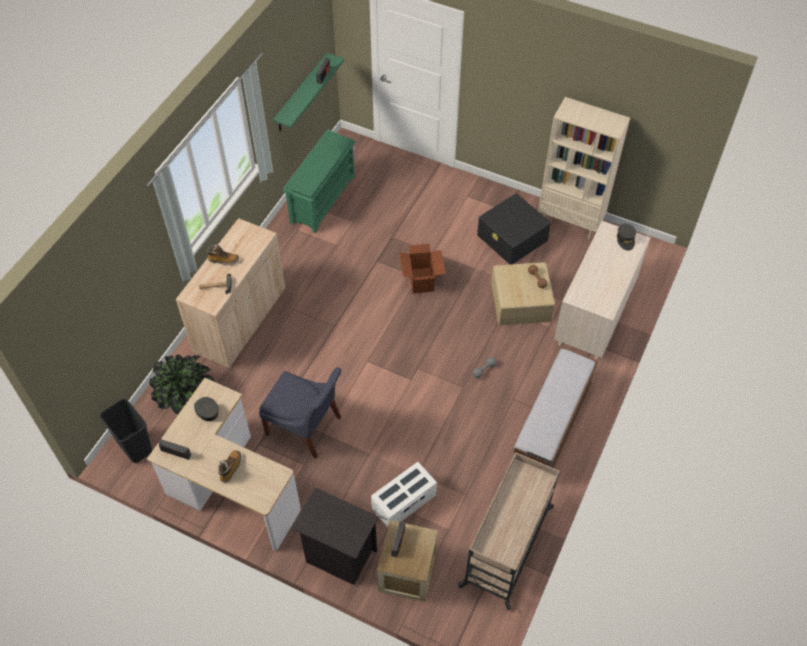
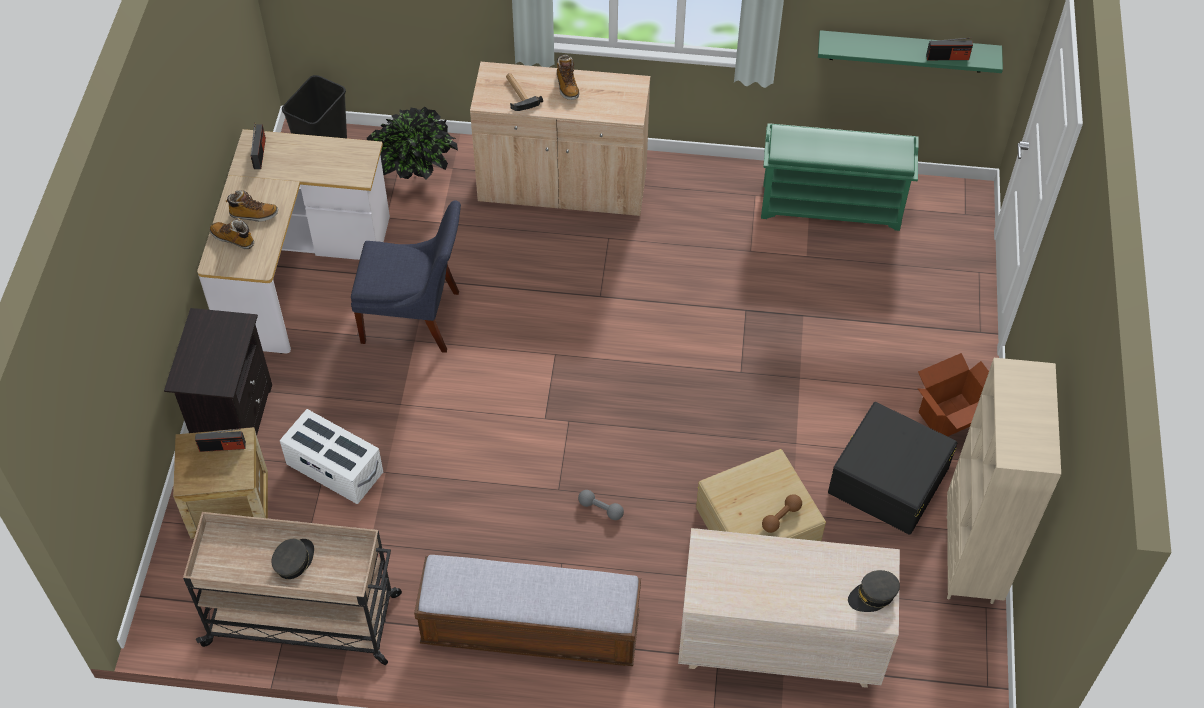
camera: 70 degrees right, 0 degrees up
grey cap [194,397,219,421] -> grey cap moved to [271,538,314,579]
blue chair [259,367,341,458] -> blue chair turned 90 degrees counterclockwise [351,200,461,353]
cardboard box [399,244,446,293] -> cardboard box moved to [918,353,989,437]
none -> boot [209,218,254,249]

